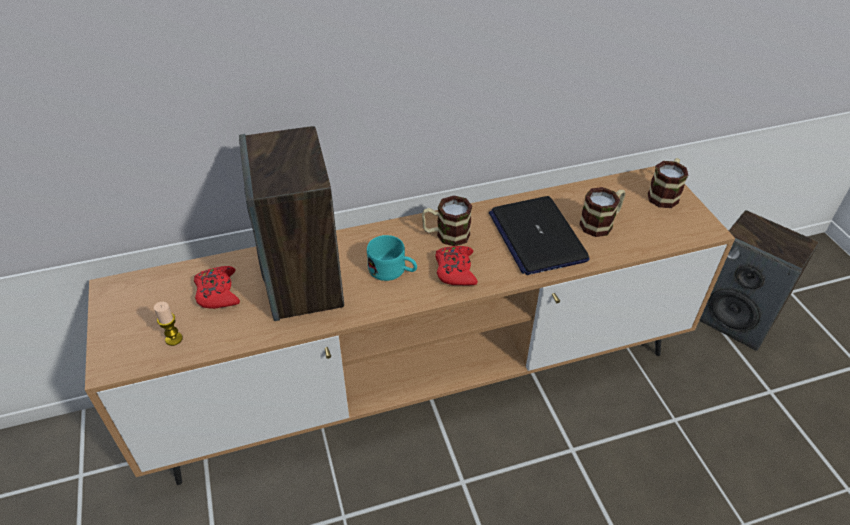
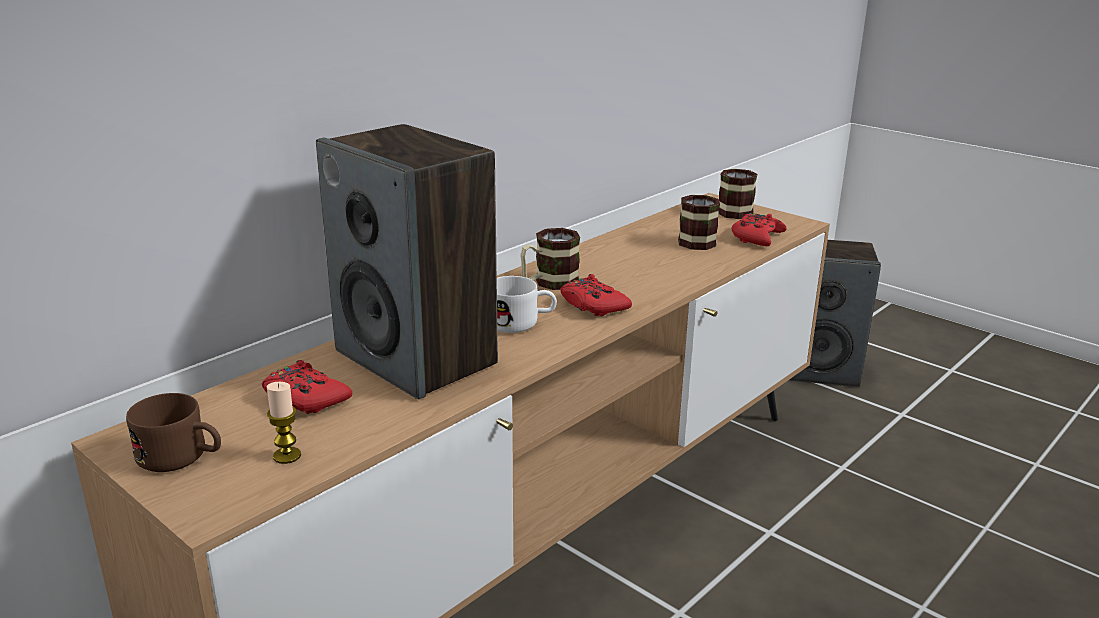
camera: 30 degrees left, 20 degrees down
turquoise mug [367,235,417,281] -> white mug [497,276,557,333]
laptop [489,196,590,275] -> none
none -> brown mug [126,393,221,472]
none -> red game controller [732,213,787,246]

